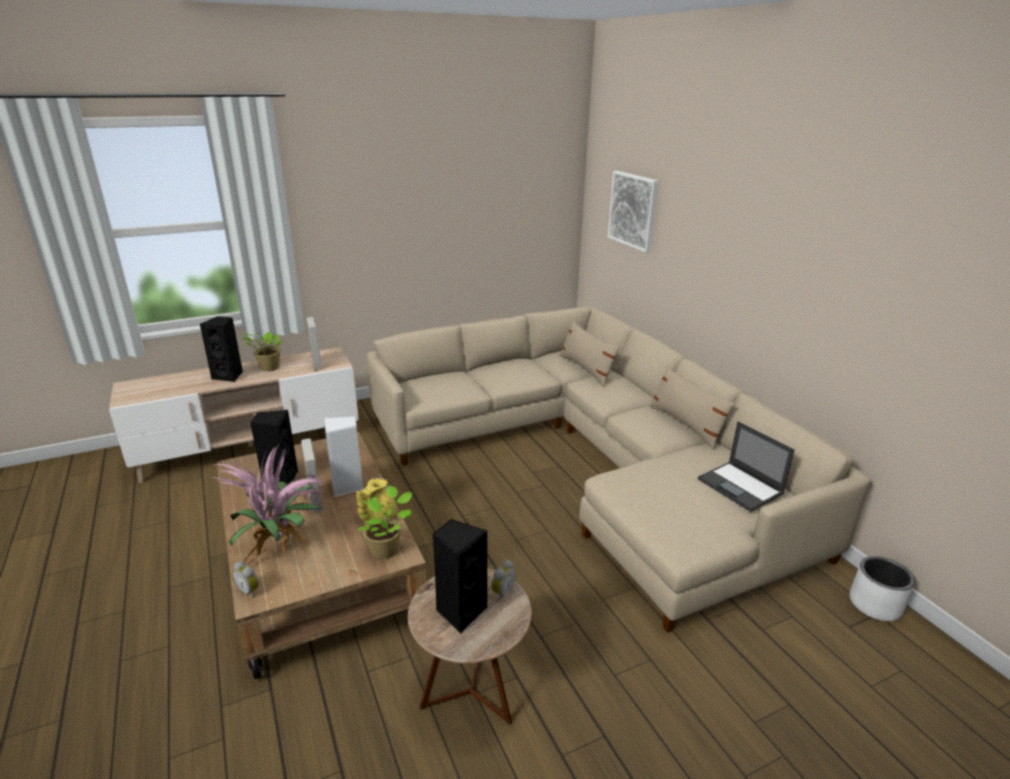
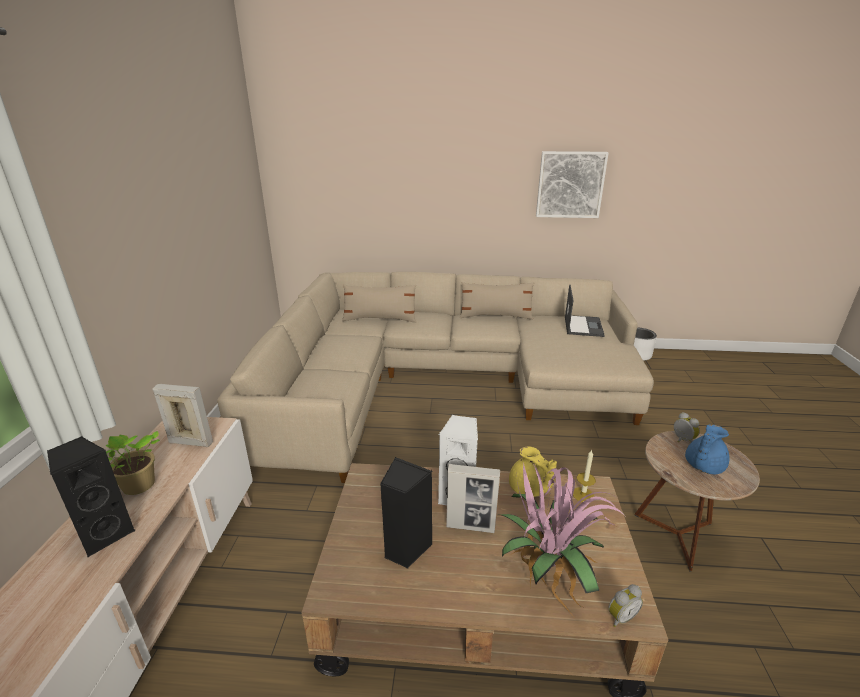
camera: 60 degrees left, 0 degrees up
potted plant [358,486,413,559] -> candle [573,450,596,502]
black speaker [432,519,487,633] -> blue teapot [685,424,730,474]
picture [608,171,658,253] -> picture moved to [536,151,609,218]
laptop [698,421,794,512] -> laptop turned 75 degrees counterclockwise [565,285,605,337]

